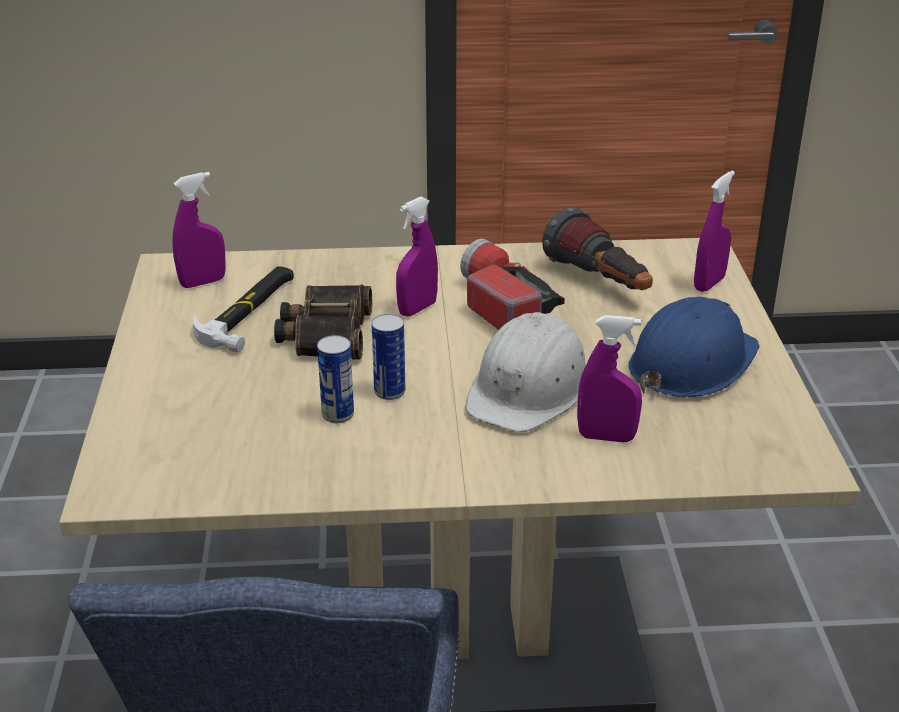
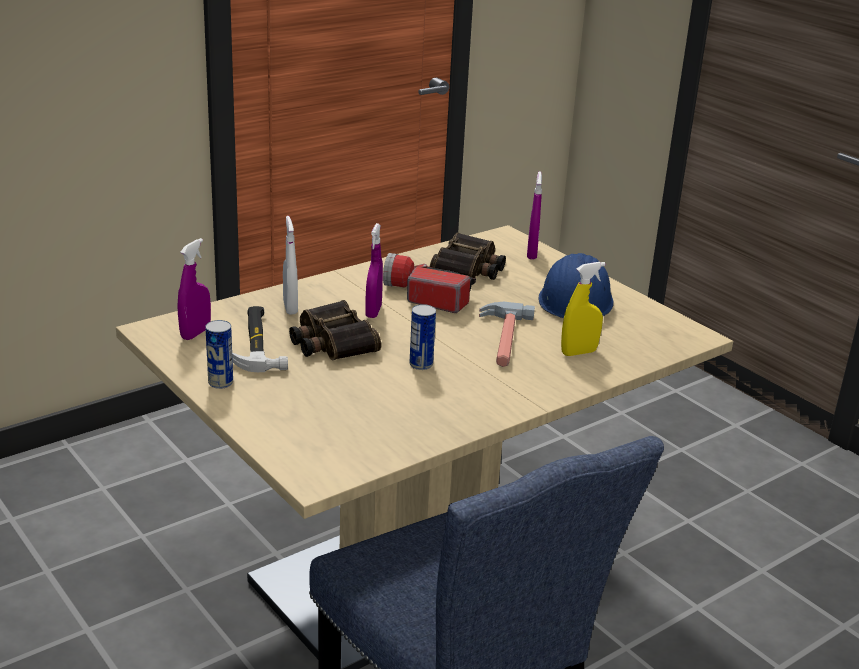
camera: 35 degrees left, 5 degrees down
can [317,335,354,423] -> can moved to [205,320,233,389]
white hard hat [465,312,586,432] -> hammer [479,302,535,367]
flashlight [542,207,653,290] -> binoculars [430,232,506,280]
purple spray bottle [577,315,642,442] -> yellow spray bottle [561,262,605,356]
none -> white spray bottle [283,216,298,315]

